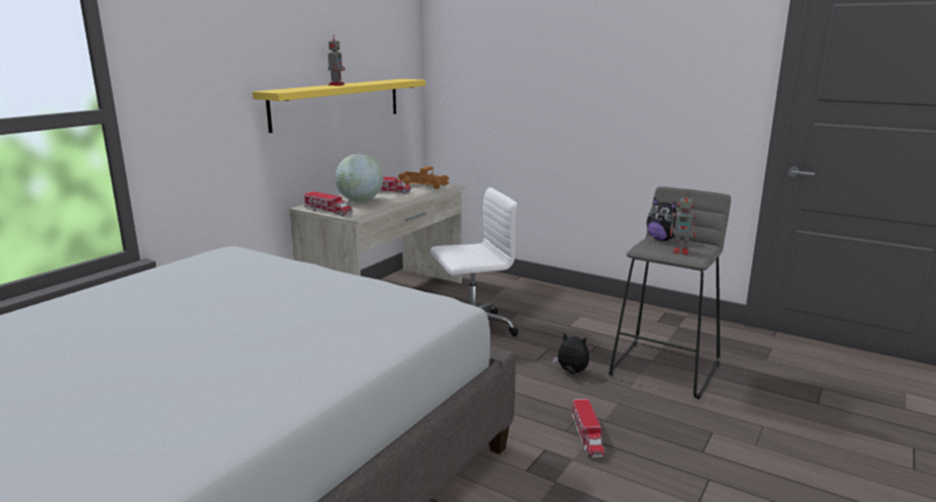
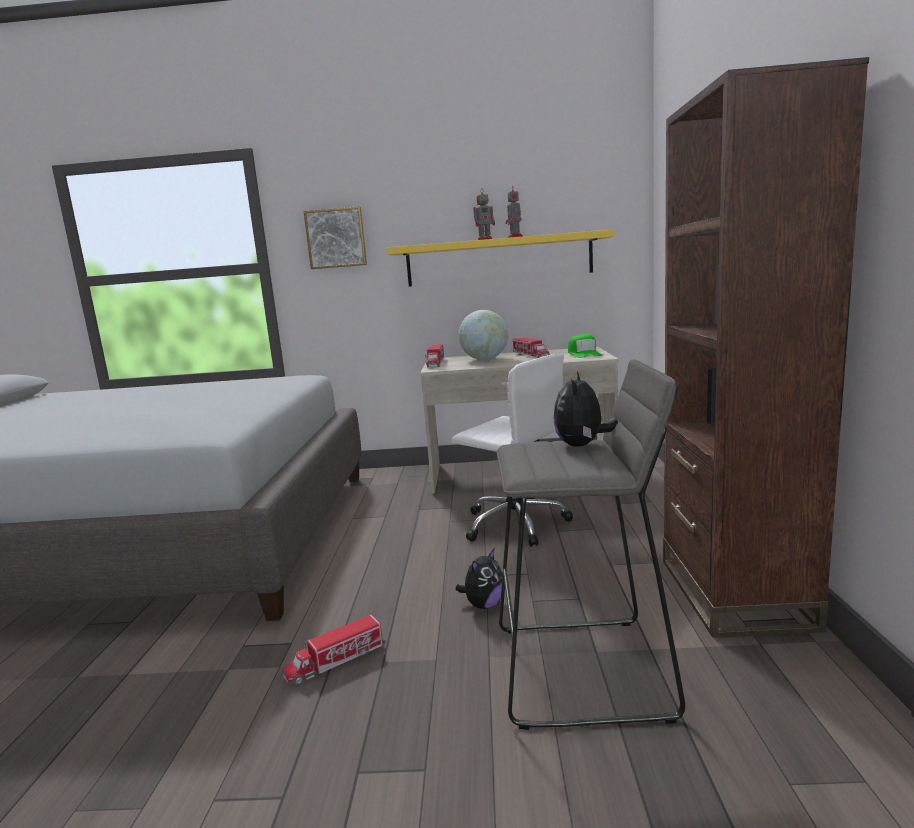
camera: 60 degrees right, 5 degrees down
toy truck [398,166,449,189] -> green cap [568,334,603,358]
plush toy [552,333,589,374] -> plush toy turned 45 degrees clockwise [455,549,503,609]
toy robot [670,192,699,255] -> toy robot moved to [506,185,523,238]
none -> picture [303,206,367,269]
none -> brown bookcase [663,57,869,638]

